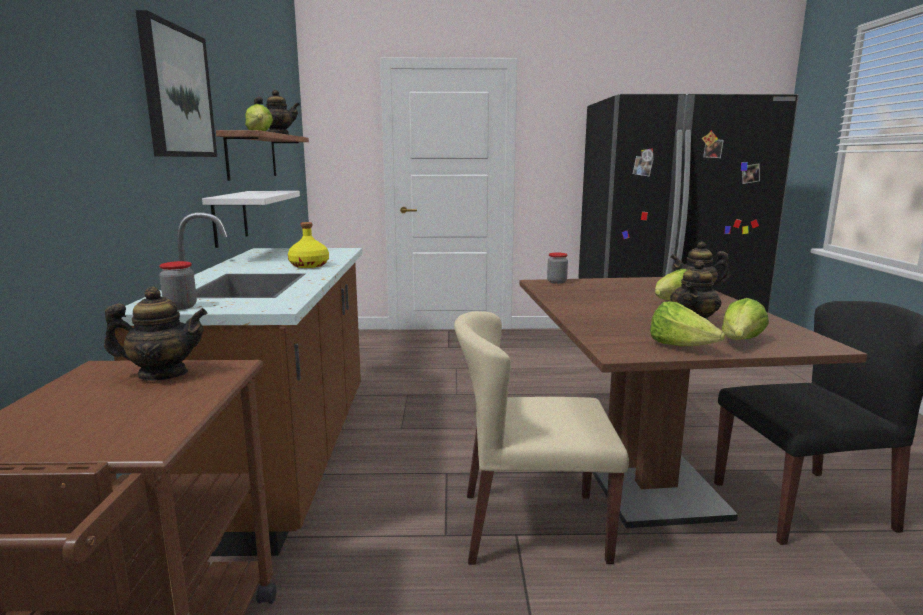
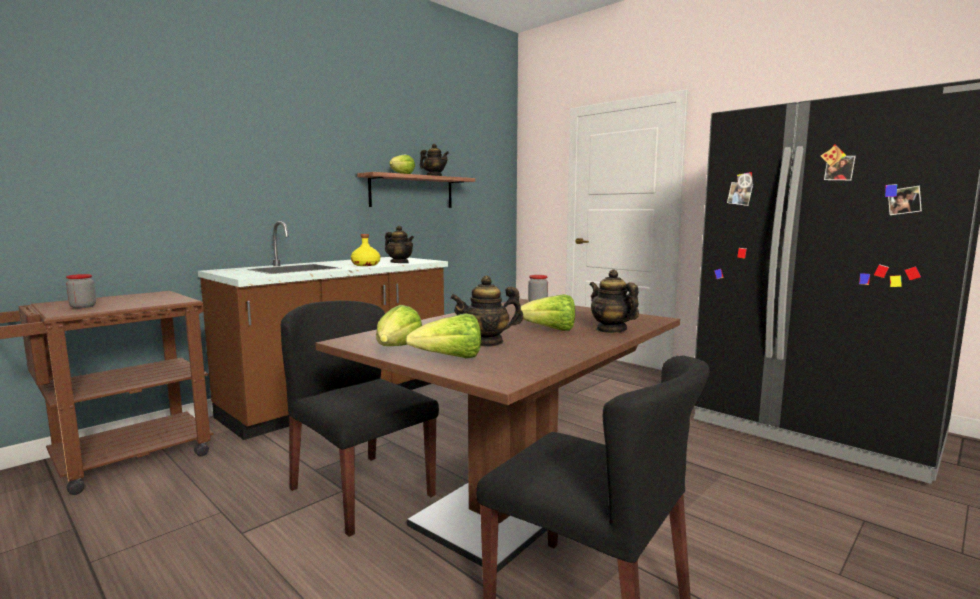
camera: 45 degrees right, 5 degrees down
teapot [104,287,208,381] -> teapot moved to [385,226,414,263]
picture [136,10,217,157] -> none
jar [159,261,197,310] -> jar moved to [66,274,96,308]
white shelf [202,191,300,248] -> none
beige chair [454,311,629,565] -> black chair [281,301,439,537]

